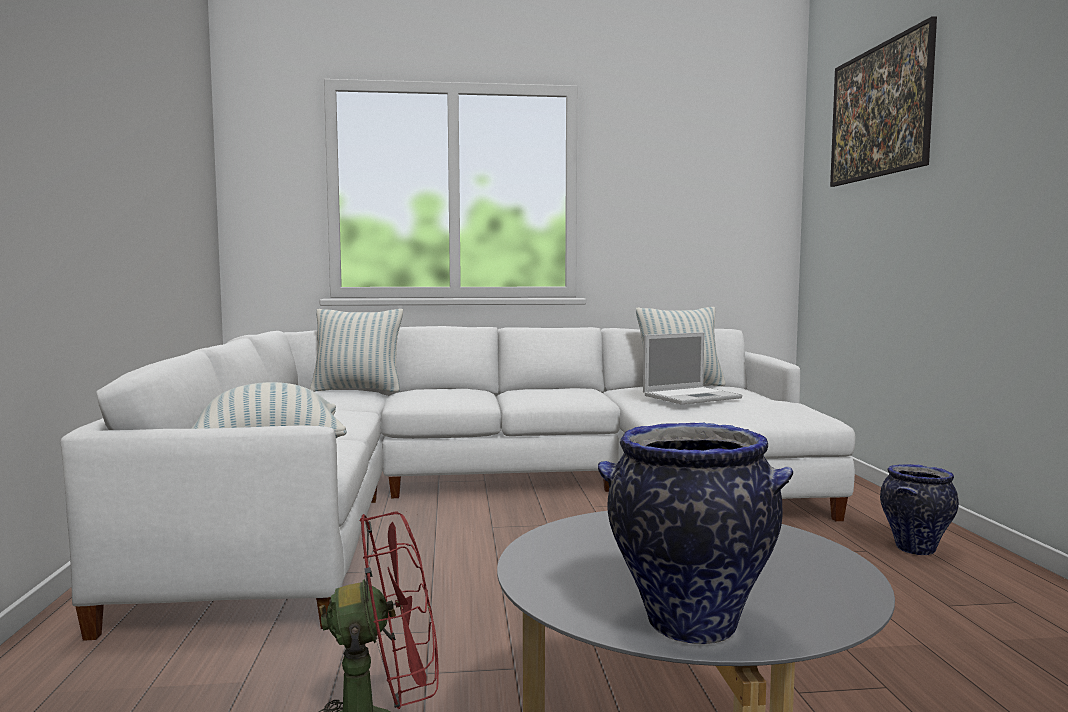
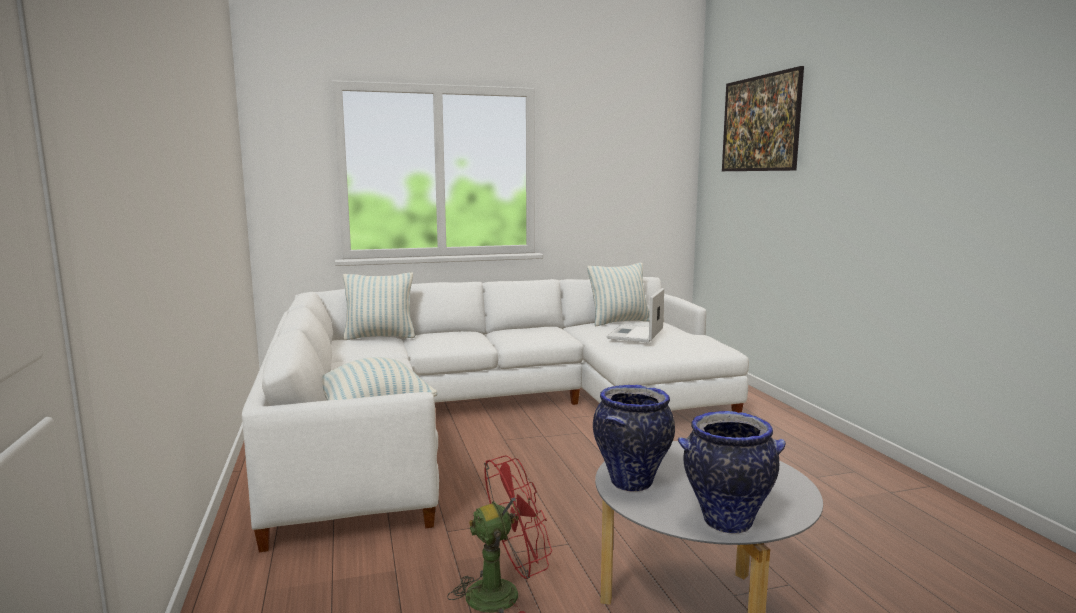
camera: 10 degrees left, 5 degrees up
laptop [643,332,742,404] -> laptop turned 150 degrees clockwise [606,288,664,343]
vase [880,464,959,555] -> vase moved to [593,385,675,492]

